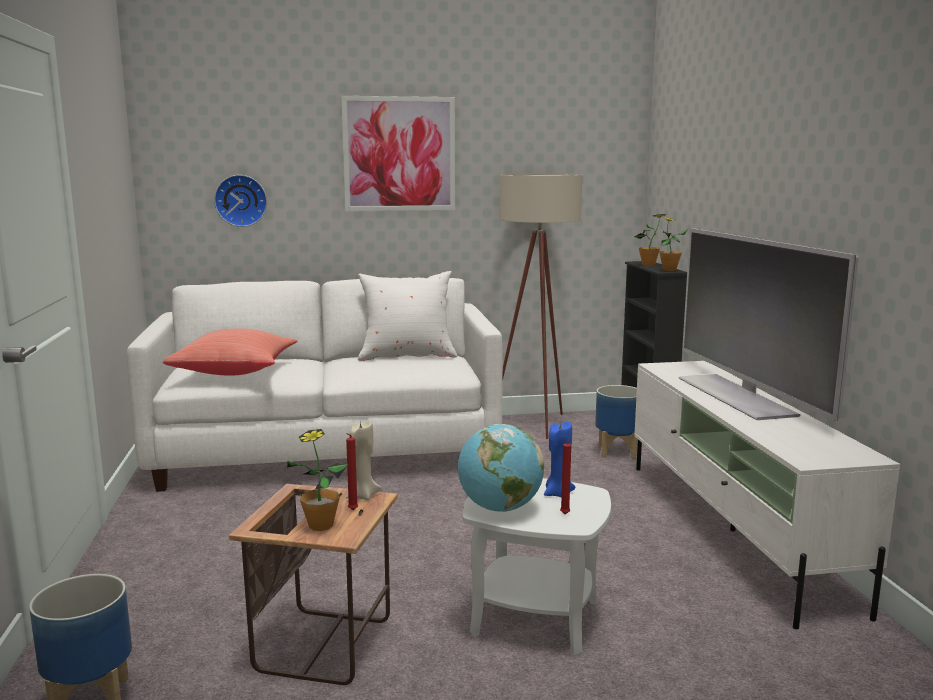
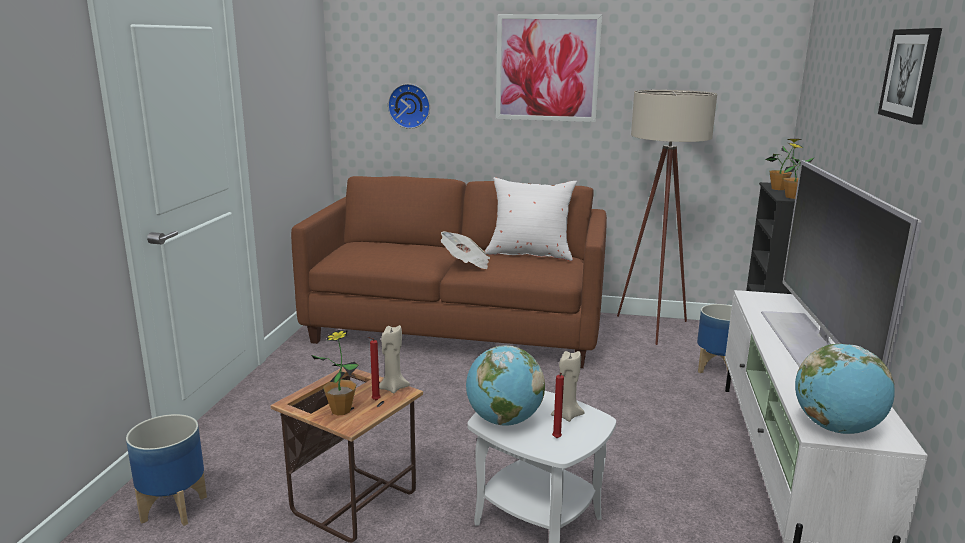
camera: 20 degrees right, 5 degrees up
white sofa [127,278,503,492] -> brown sofa [291,176,607,368]
red pillow [162,329,297,376] -> none
blue candle [544,421,575,497] -> beige candle [551,351,585,422]
none -> newspaper [441,231,490,269]
none -> globe [795,344,895,434]
none -> picture [878,28,942,125]

